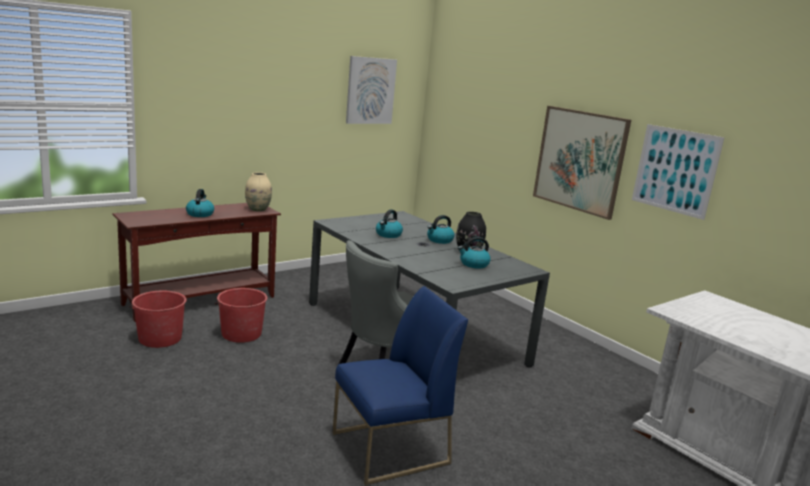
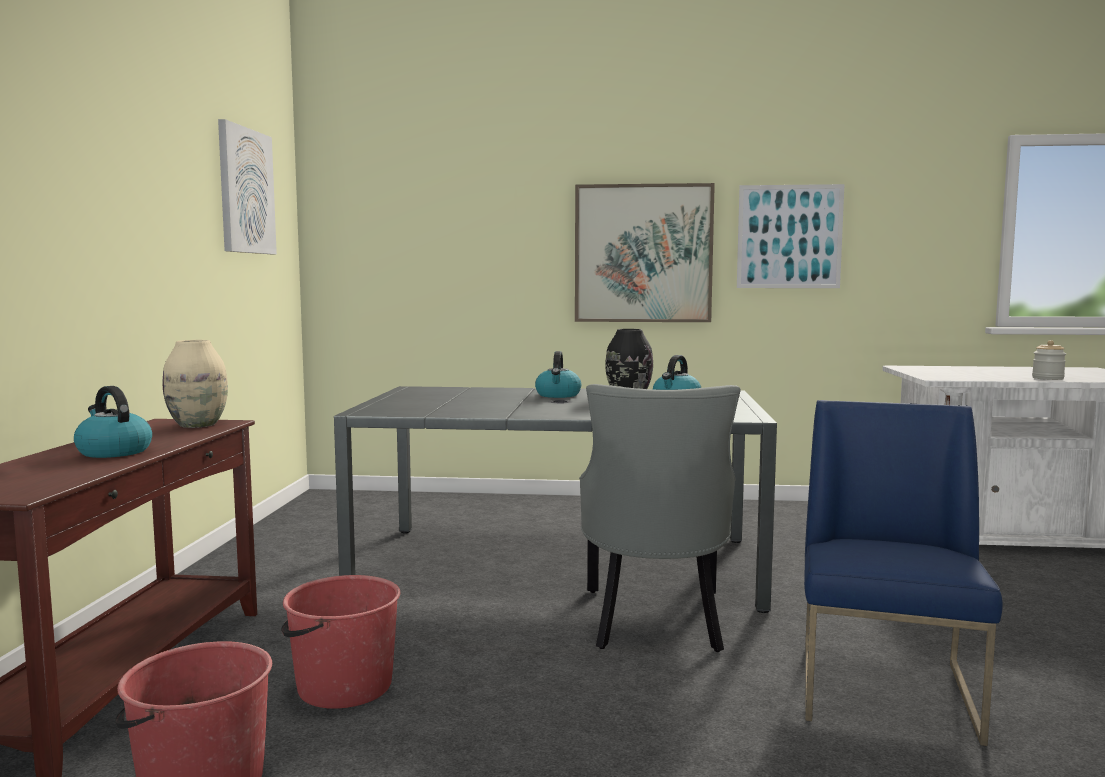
camera: 45 degrees left, 10 degrees down
kettle [376,210,403,238] -> none
none -> jar [1032,340,1066,380]

